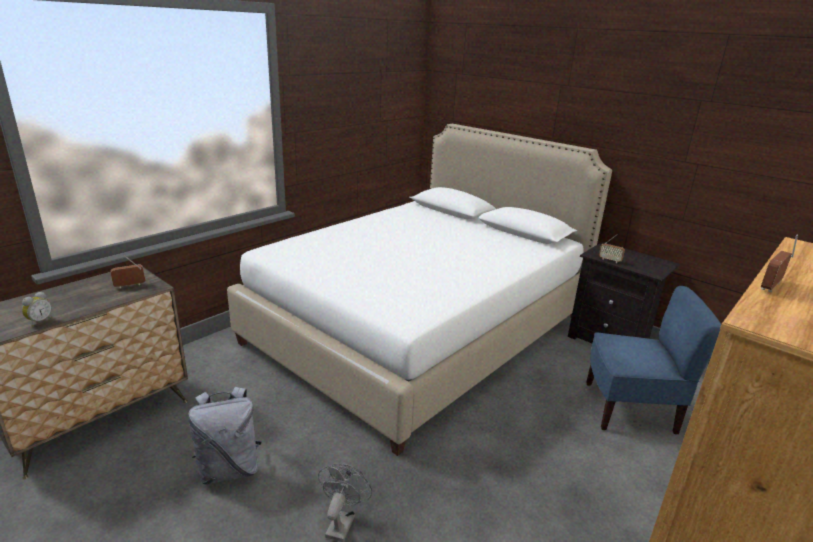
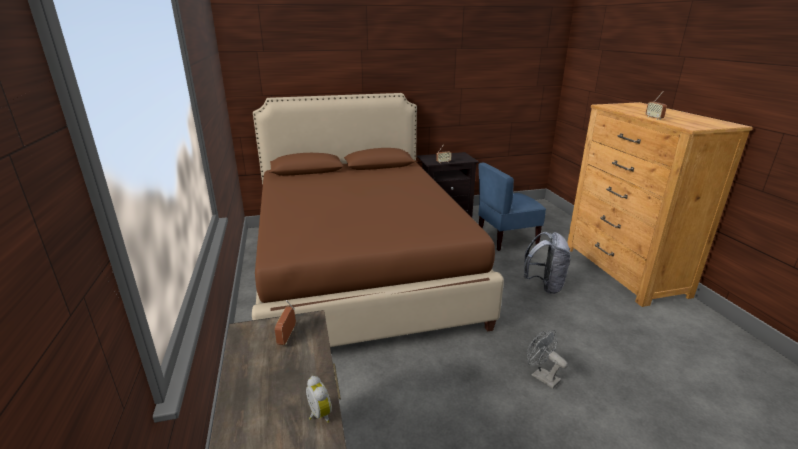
camera: 55 degrees left, 0 degrees up
grey backpack [188,387,262,485] -> grey backpack moved to [524,232,571,294]
white bed [227,124,612,456] -> brown bed [252,93,504,347]
blue chair [586,286,721,435] -> blue chair turned 150 degrees counterclockwise [479,162,546,251]

